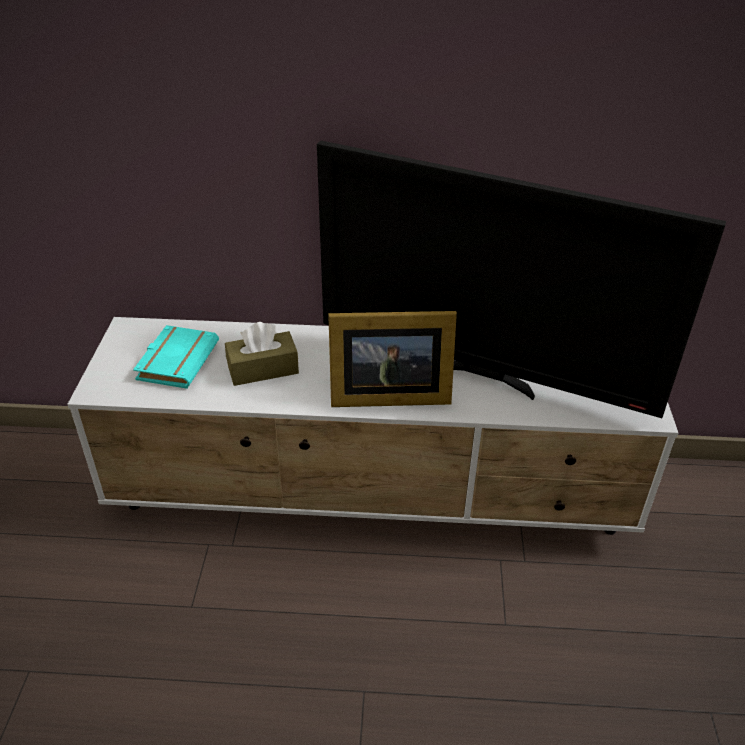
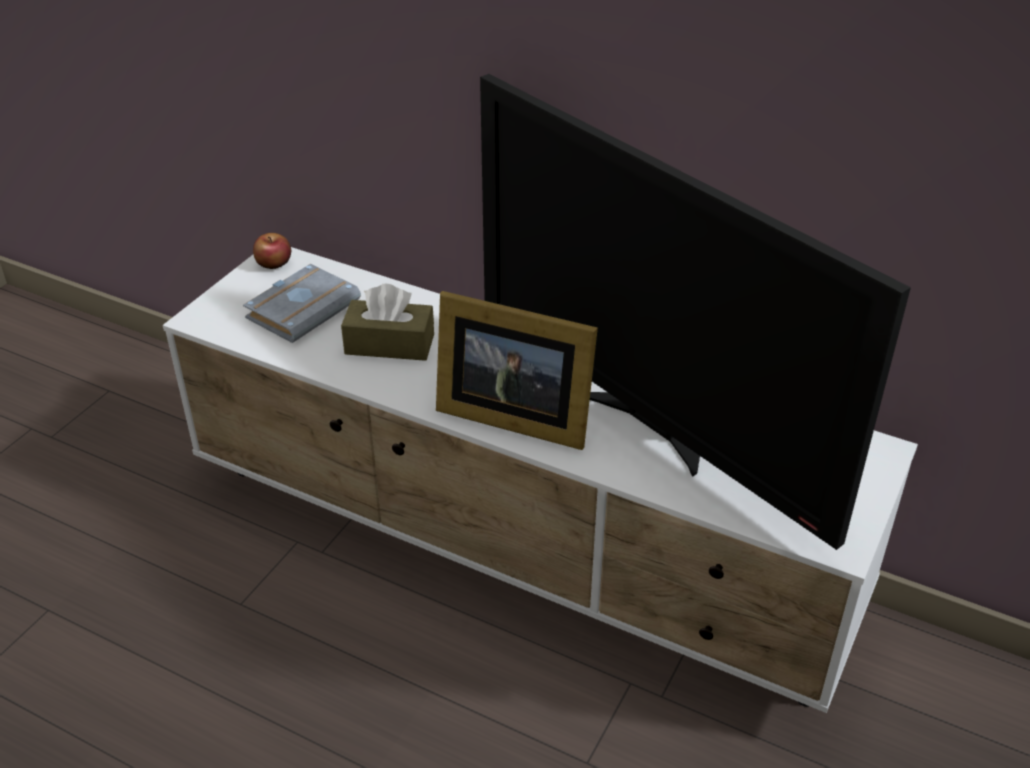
camera: 25 degrees right, 0 degrees up
turquoise book [133,325,219,389] -> grey book [243,264,361,343]
none -> apple [253,233,291,269]

